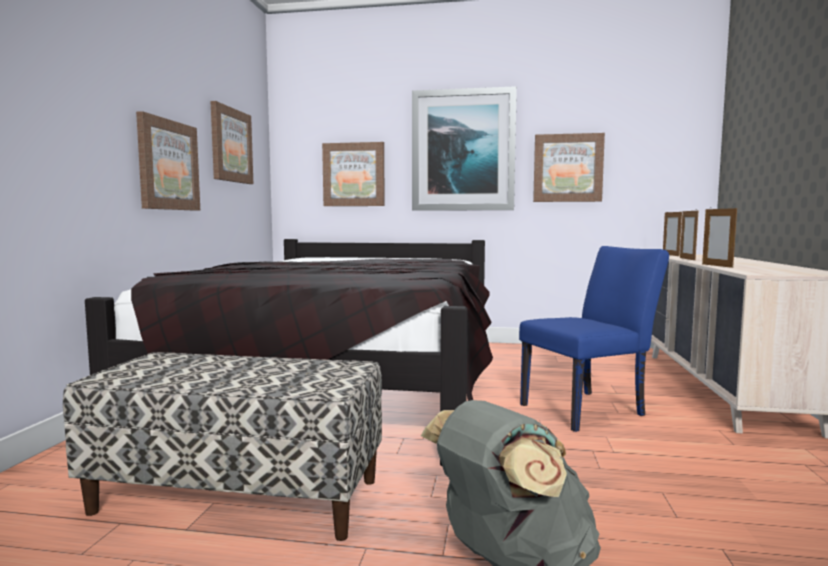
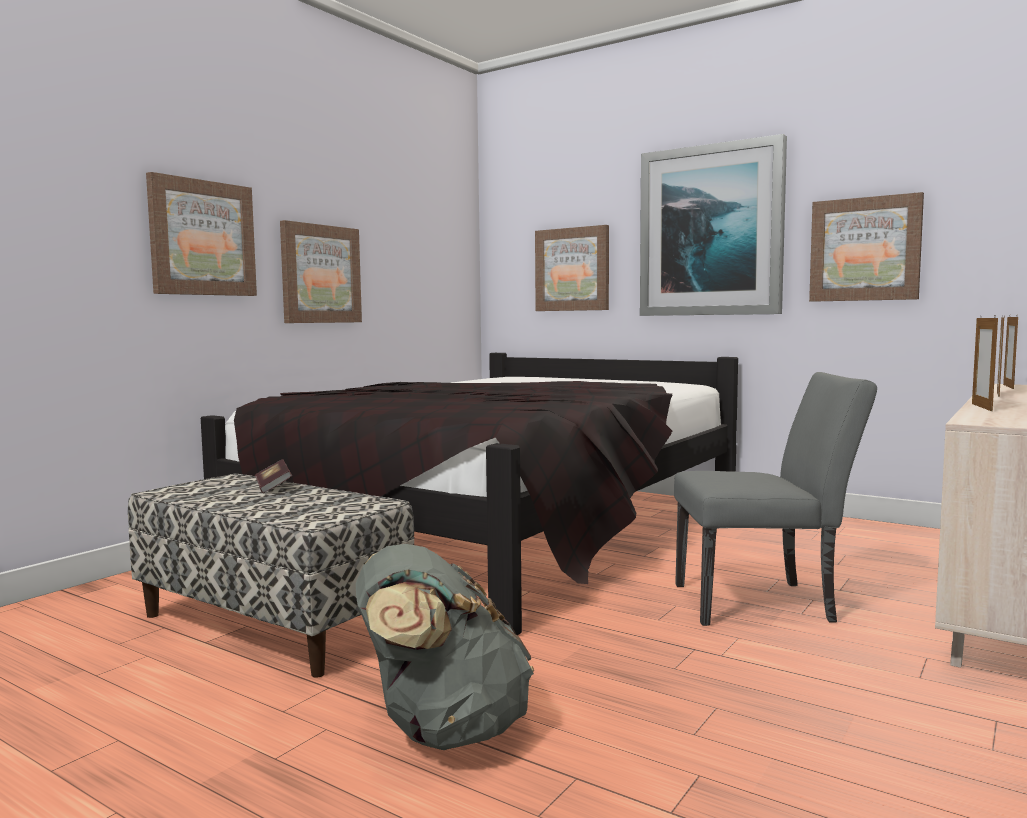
camera: 25 degrees right, 0 degrees up
picture [211,101,253,184] -> picture moved to [146,172,257,296]
blue chair [519,246,669,432] -> grey chair [674,372,877,626]
none -> book [255,459,292,493]

